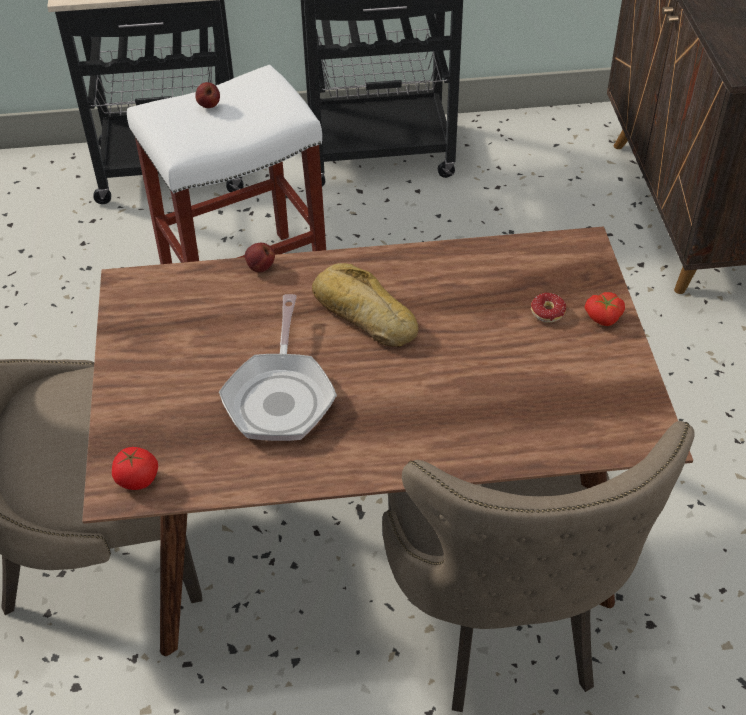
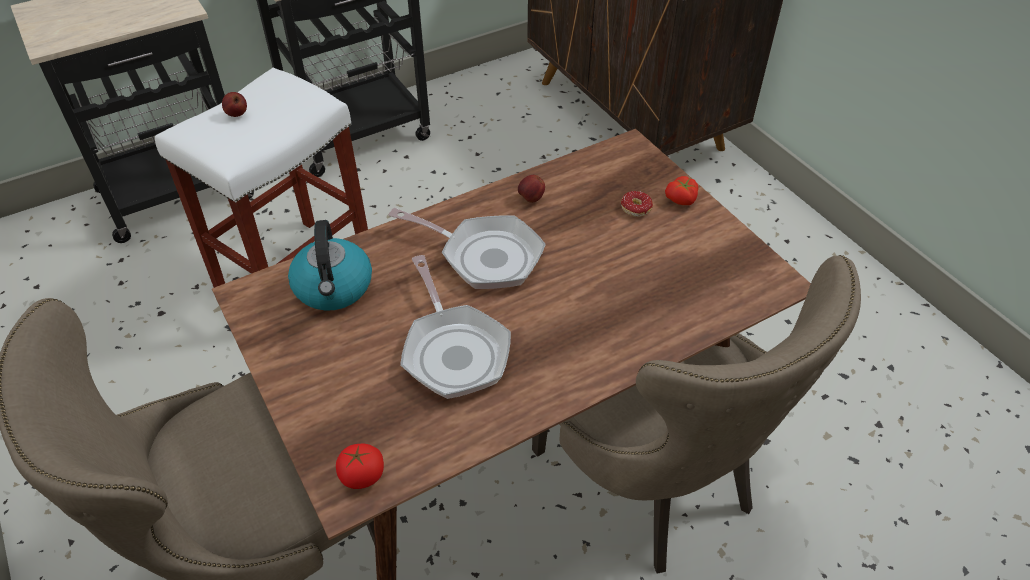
camera: 25 degrees left, 0 degrees up
apple [245,243,275,272] -> apple moved to [518,175,545,203]
bread [312,263,419,347] -> frying pan [388,208,546,289]
none -> kettle [288,220,372,310]

